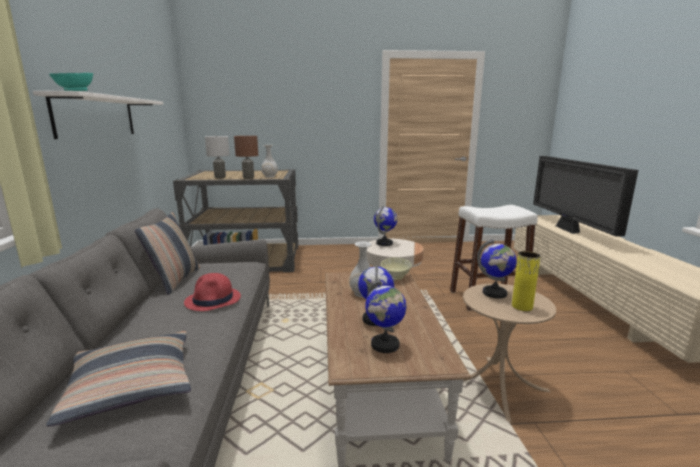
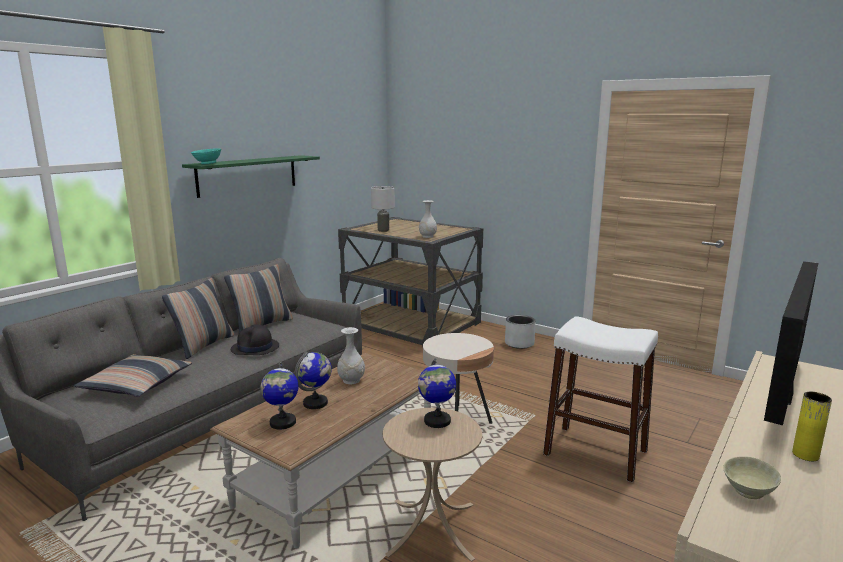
camera: 40 degrees right, 0 degrees up
white shelf [33,91,163,139] -> green shelf [182,155,320,198]
red hat [184,273,241,311] -> black hat [231,325,279,355]
brown table lamp [234,135,258,179] -> none
globe [374,206,398,246] -> none
beige bowl [381,258,412,280] -> beige bowl moved to [723,457,781,499]
yellow vase [512,251,541,311] -> yellow vase moved to [792,392,832,461]
none -> pillow [162,278,234,359]
none -> grey planter [505,315,535,349]

